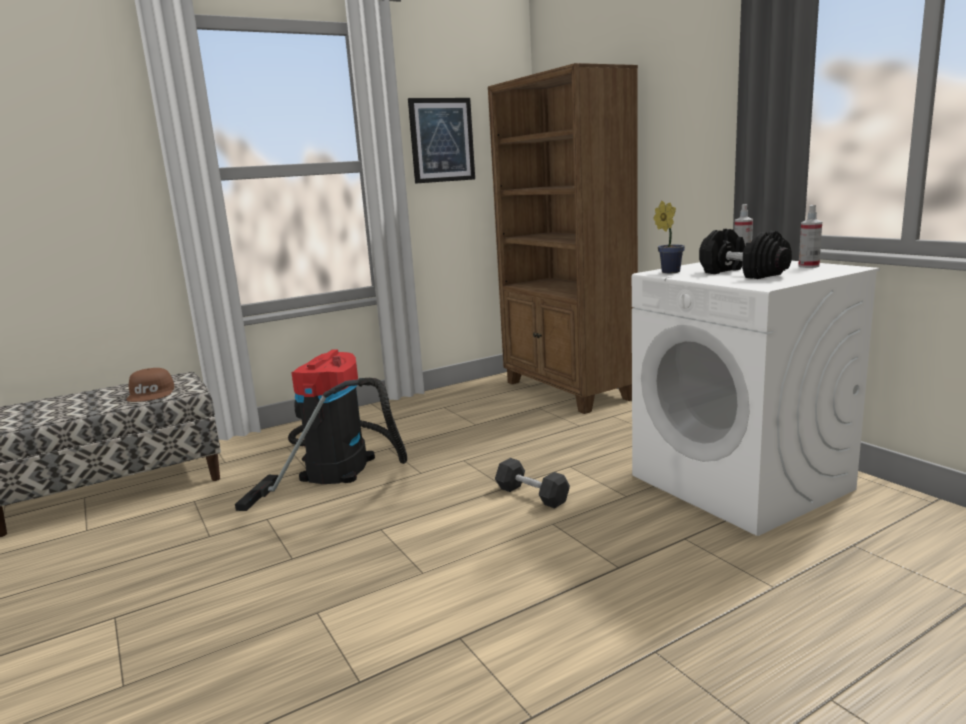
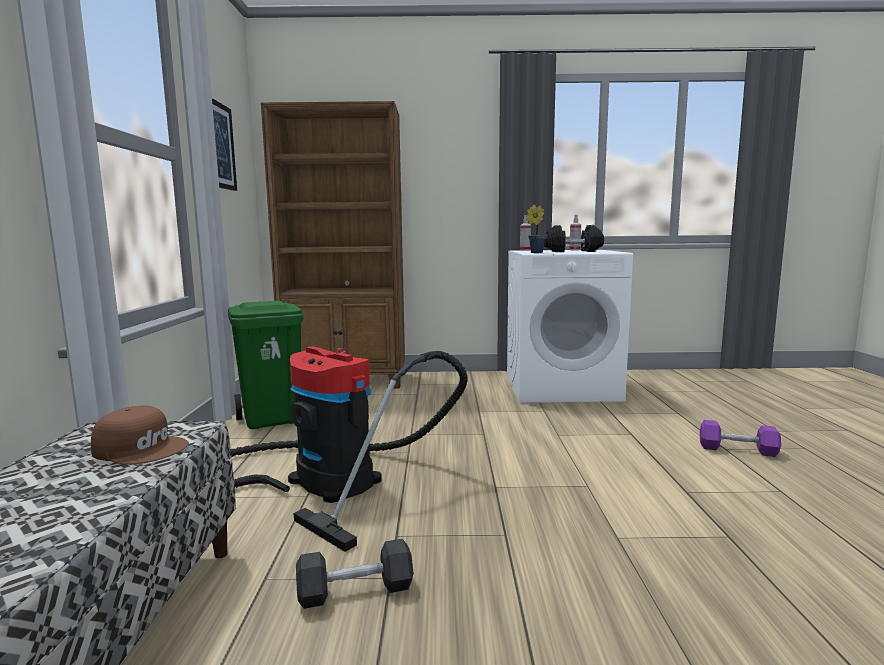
camera: 60 degrees left, 5 degrees down
black dumbbell [495,458,570,509] -> black dumbbell moved to [296,539,413,609]
none -> green trash can [228,300,303,429]
none -> purple dumbbell [700,420,781,457]

